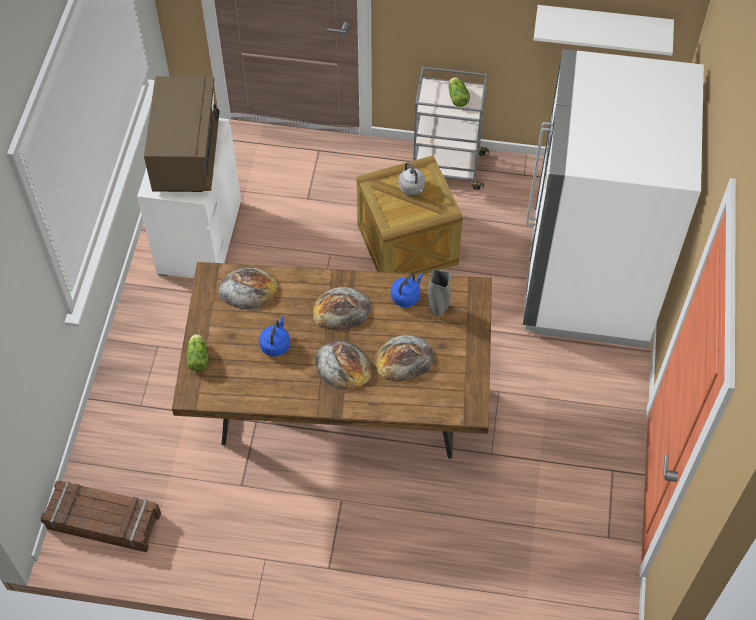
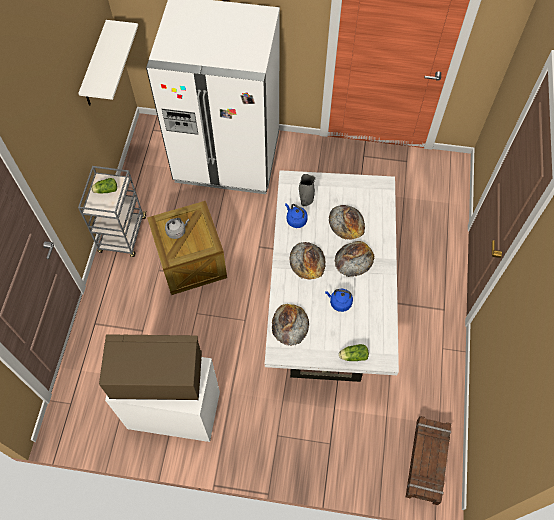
camera: 90 degrees left, 5 degrees up
brown dining table [172,262,492,459] -> white dining table [265,170,399,382]

